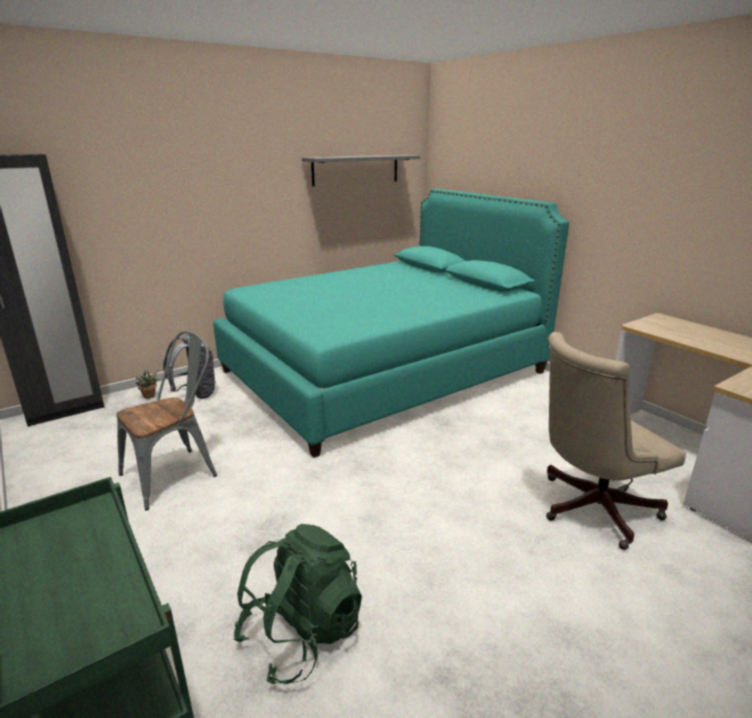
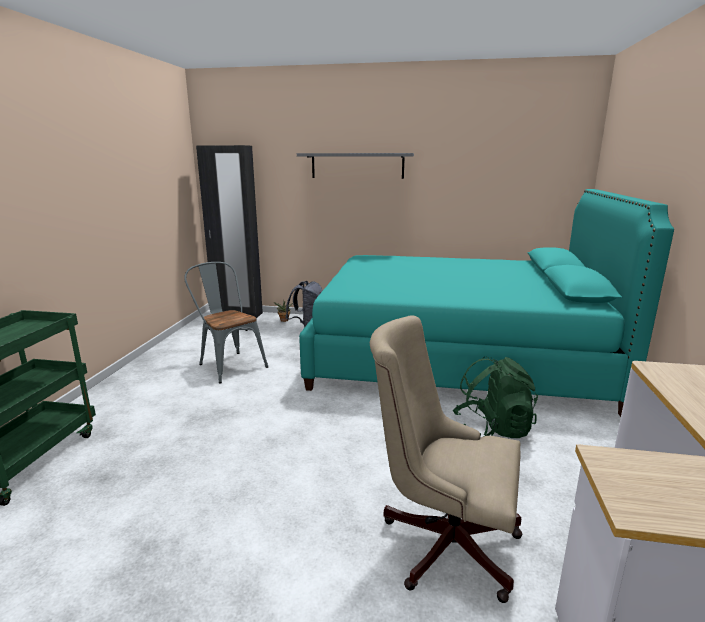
camera: 45 degrees right, 5 degrees down
grey chair [116,331,217,511] -> grey chair turned 135 degrees counterclockwise [184,262,268,383]
green backpack [234,524,362,684] -> green backpack moved to [453,357,538,438]
grey shelf [302,155,420,186] -> grey shelf moved to [297,153,414,179]

